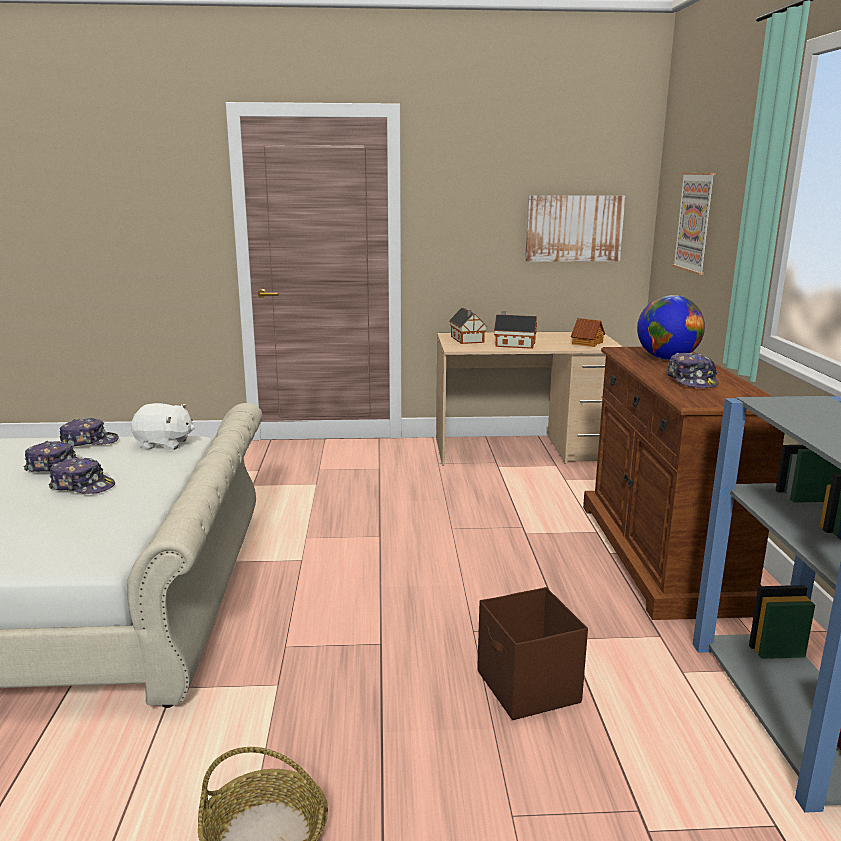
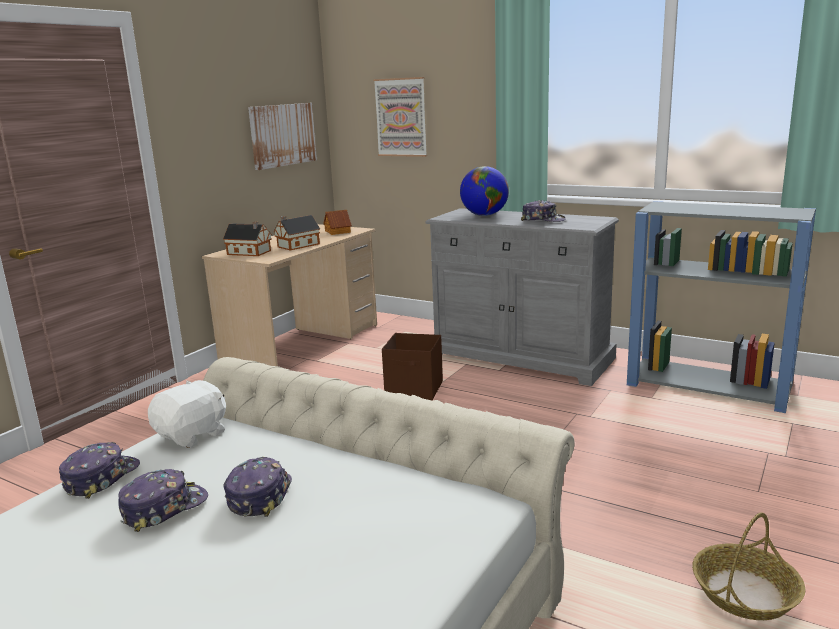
camera: 55 degrees left, 0 degrees up
cap [48,457,115,494] -> cap turned 45 degrees counterclockwise [224,457,292,517]
brown storage box [477,587,588,720] -> brown storage box moved to [382,333,443,401]
brown dresser [583,347,785,620] -> grey dresser [426,208,619,386]

